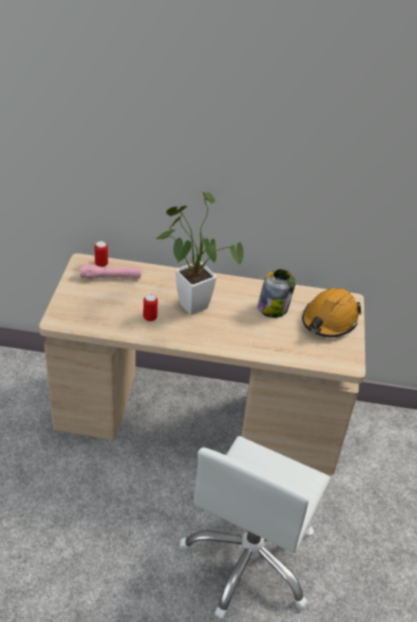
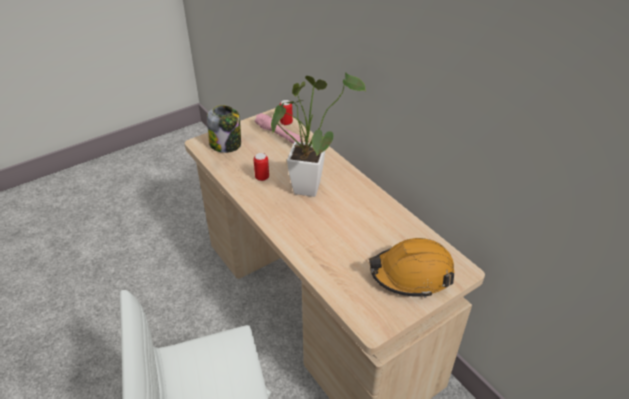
camera: 50 degrees right, 0 degrees up
jar [258,269,296,318] -> jar moved to [207,105,241,153]

